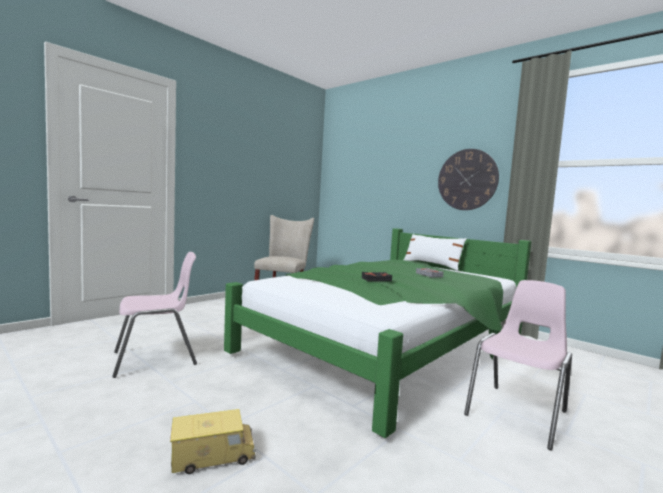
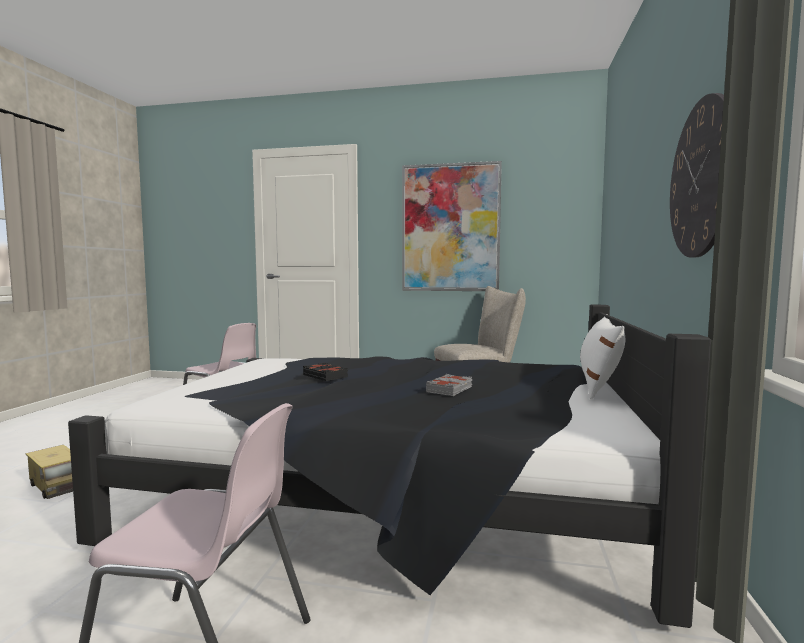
camera: 60 degrees right, 0 degrees up
green bed [224,228,531,438] -> black bed [68,304,711,628]
none -> picture [402,161,502,291]

